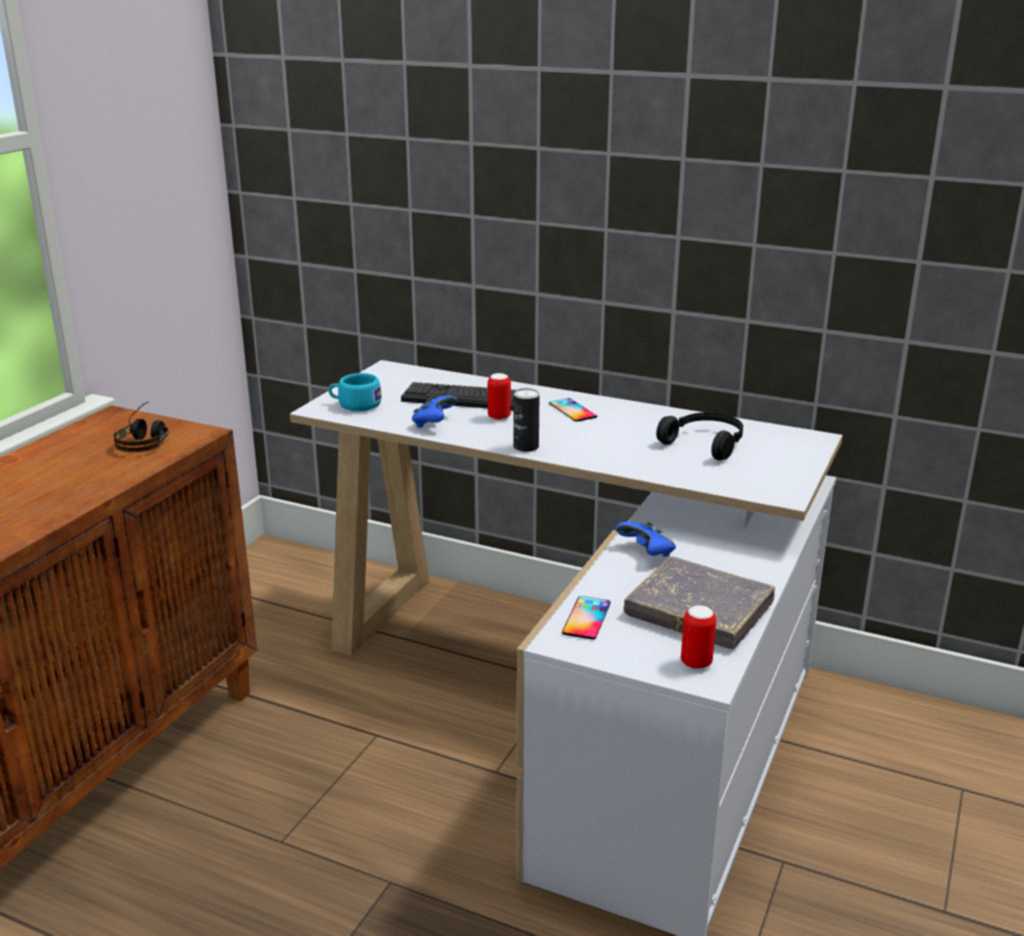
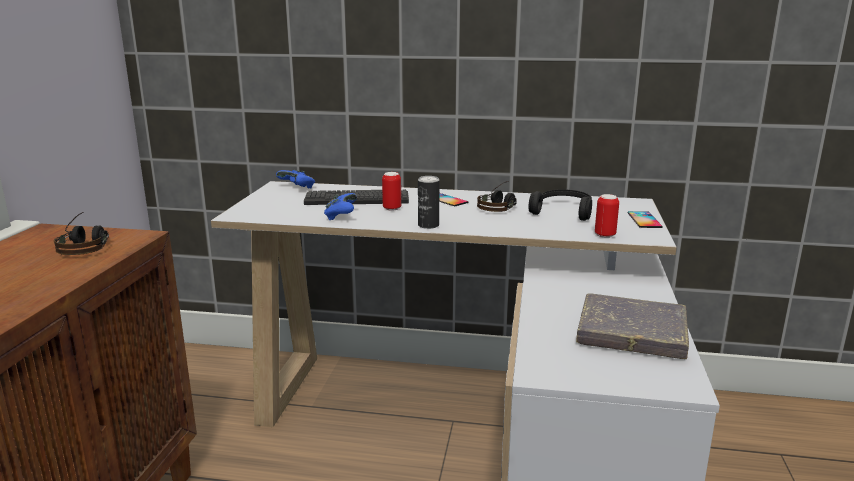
camera: 15 degrees left, 5 degrees down
turquoise cup [328,373,382,411] -> none
phone [562,596,611,640] -> phone moved to [627,211,663,228]
blue game controller [616,521,676,557] -> blue game controller moved to [276,170,315,189]
can [681,605,716,669] -> can moved to [595,194,619,238]
none -> headphones [477,181,517,212]

